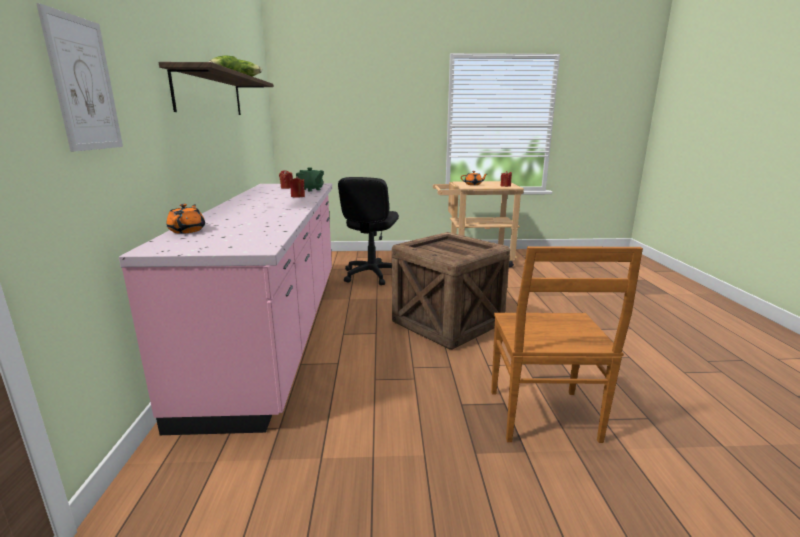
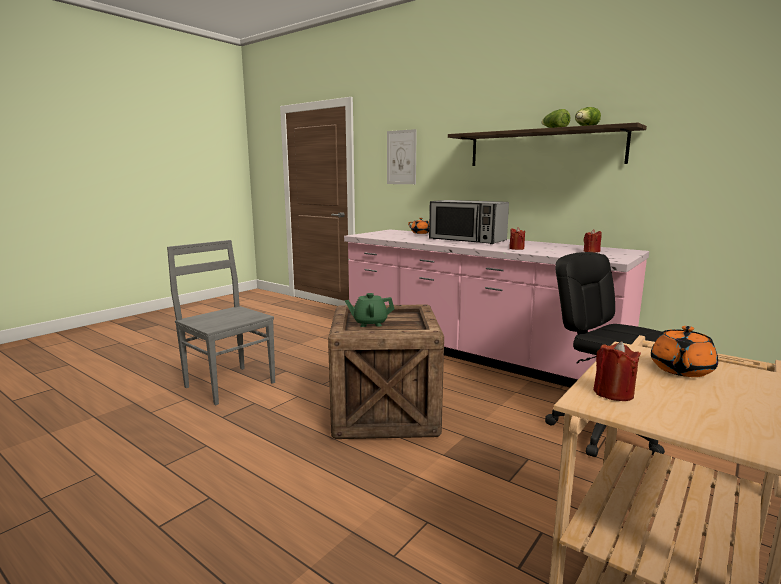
camera: 130 degrees right, 5 degrees down
green teapot [296,167,324,191] -> green teapot moved to [345,293,394,327]
brown chair [491,246,643,443] -> grey chair [167,240,275,405]
none -> microwave [429,200,509,244]

